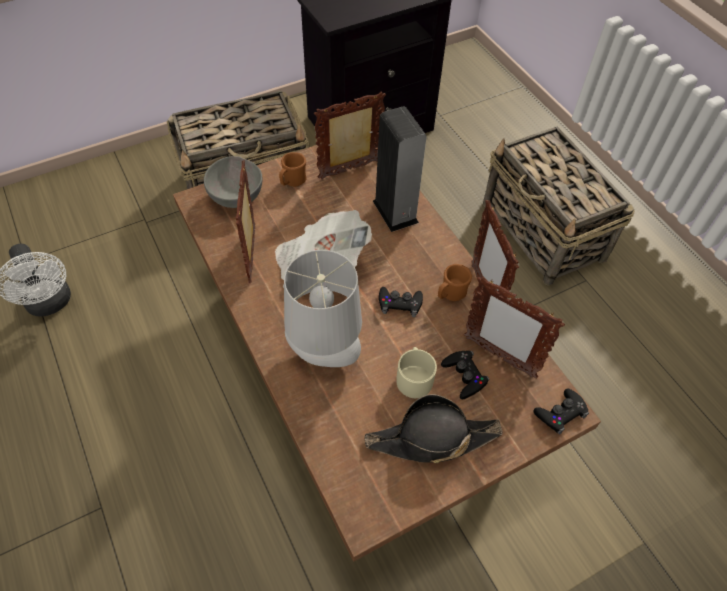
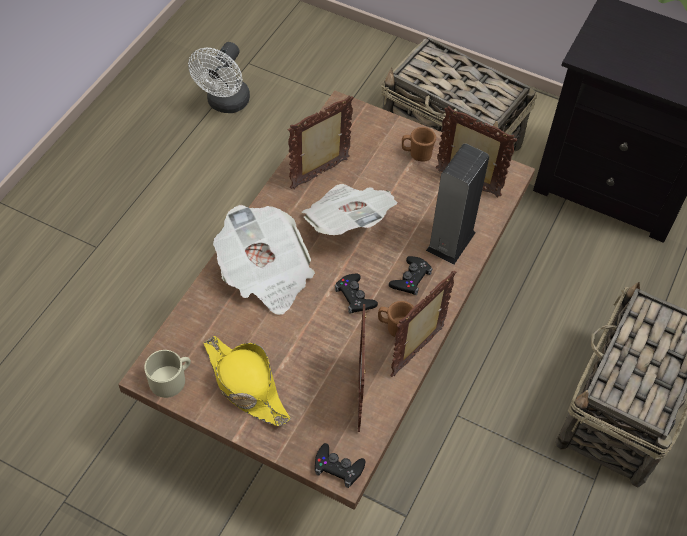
camera: 55 degrees right, 0 degrees up
grey bowl [204,156,262,208] -> none
grey table lamp [284,250,362,367] -> newspaper [213,205,315,315]
black hat [364,394,503,463] -> yellow hat [204,336,291,426]
beige mug [396,347,437,398] -> beige mug moved to [144,350,191,398]
black game controller [441,351,489,399] -> black game controller moved to [389,256,433,295]

